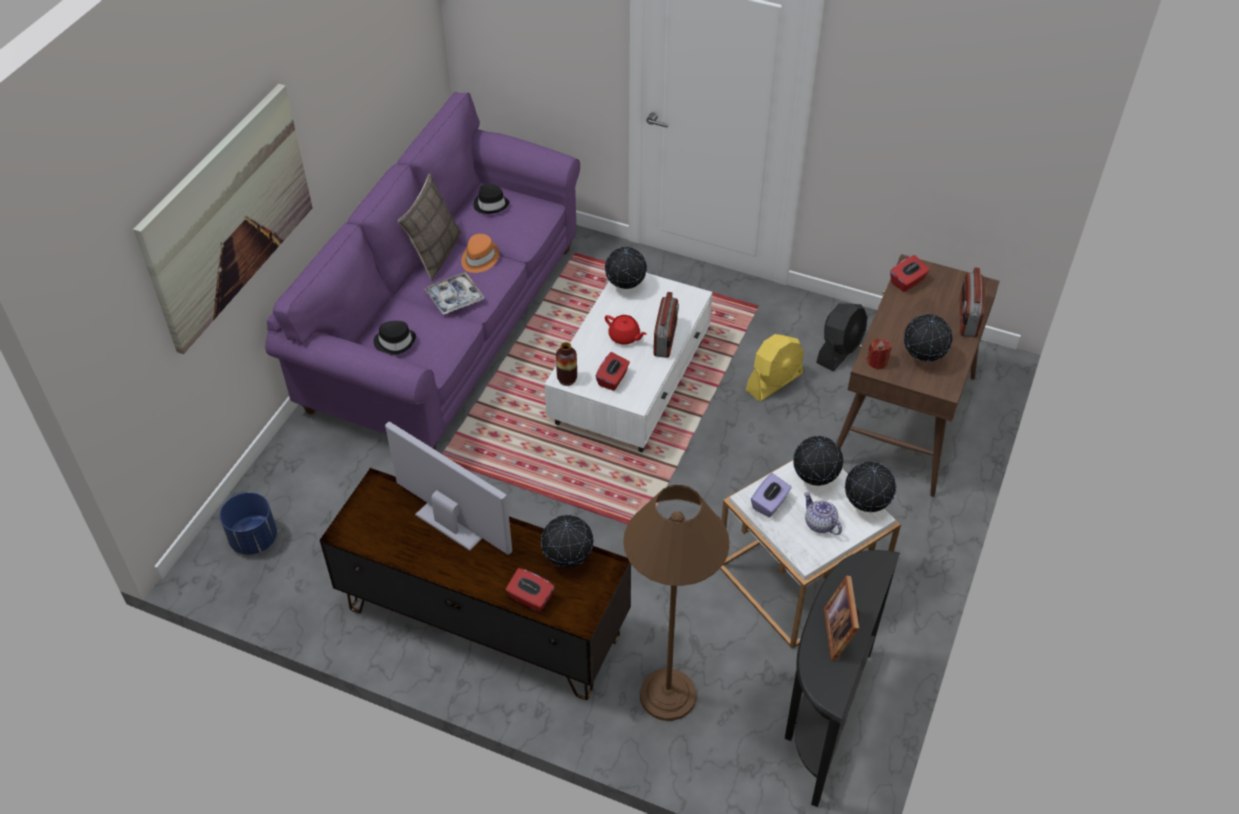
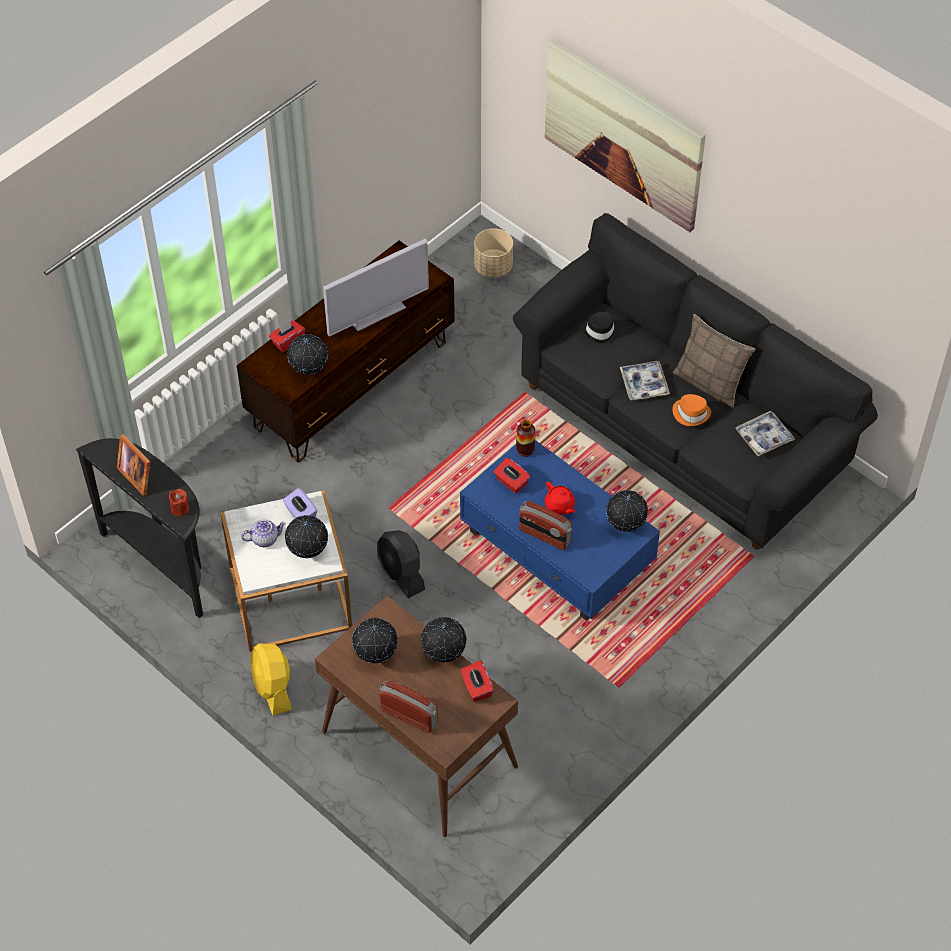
camera: 110 degrees right, 5 degrees up
blue planter [220,492,277,555] -> beige planter [474,228,513,278]
purple sofa [265,92,580,450] -> black sofa [513,213,878,550]
black hat [473,184,509,214] -> tray [735,411,795,456]
white coffee table [544,273,712,452] -> blue coffee table [460,440,660,620]
red teapot [605,315,647,345] -> red teapot turned 90 degrees counterclockwise [545,482,576,515]
brown floor lamp [623,485,730,721] -> none
yellow fan [746,334,804,401] -> yellow fan moved to [250,643,292,716]
black fan [816,303,867,371] -> black fan moved to [377,530,425,598]
picture frame [824,576,859,661] -> picture frame turned 150 degrees counterclockwise [117,434,150,496]
globe [845,461,896,512] -> globe moved to [421,617,467,663]
red candle [867,338,892,370] -> red candle moved to [169,489,190,516]

